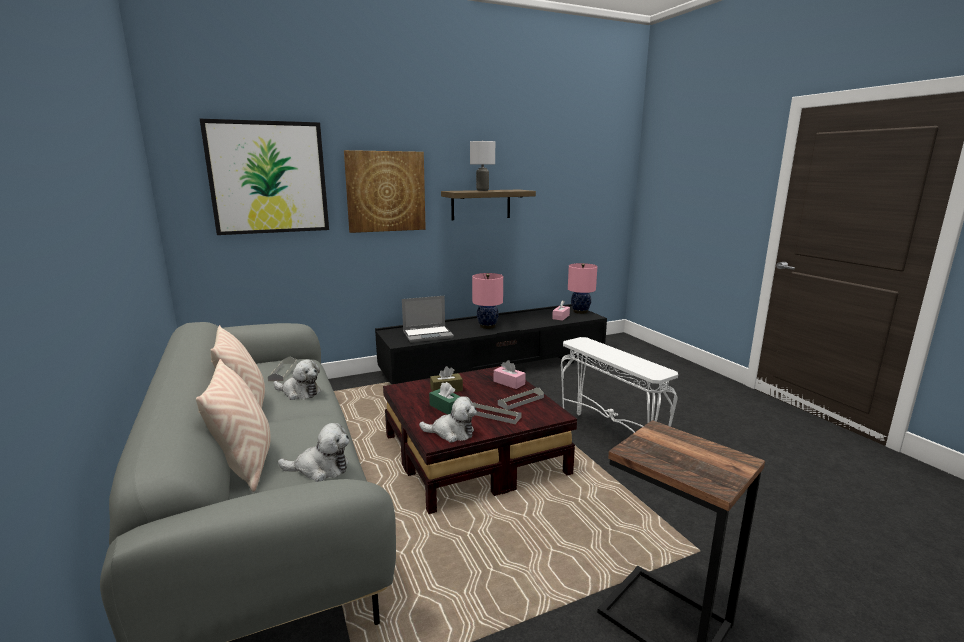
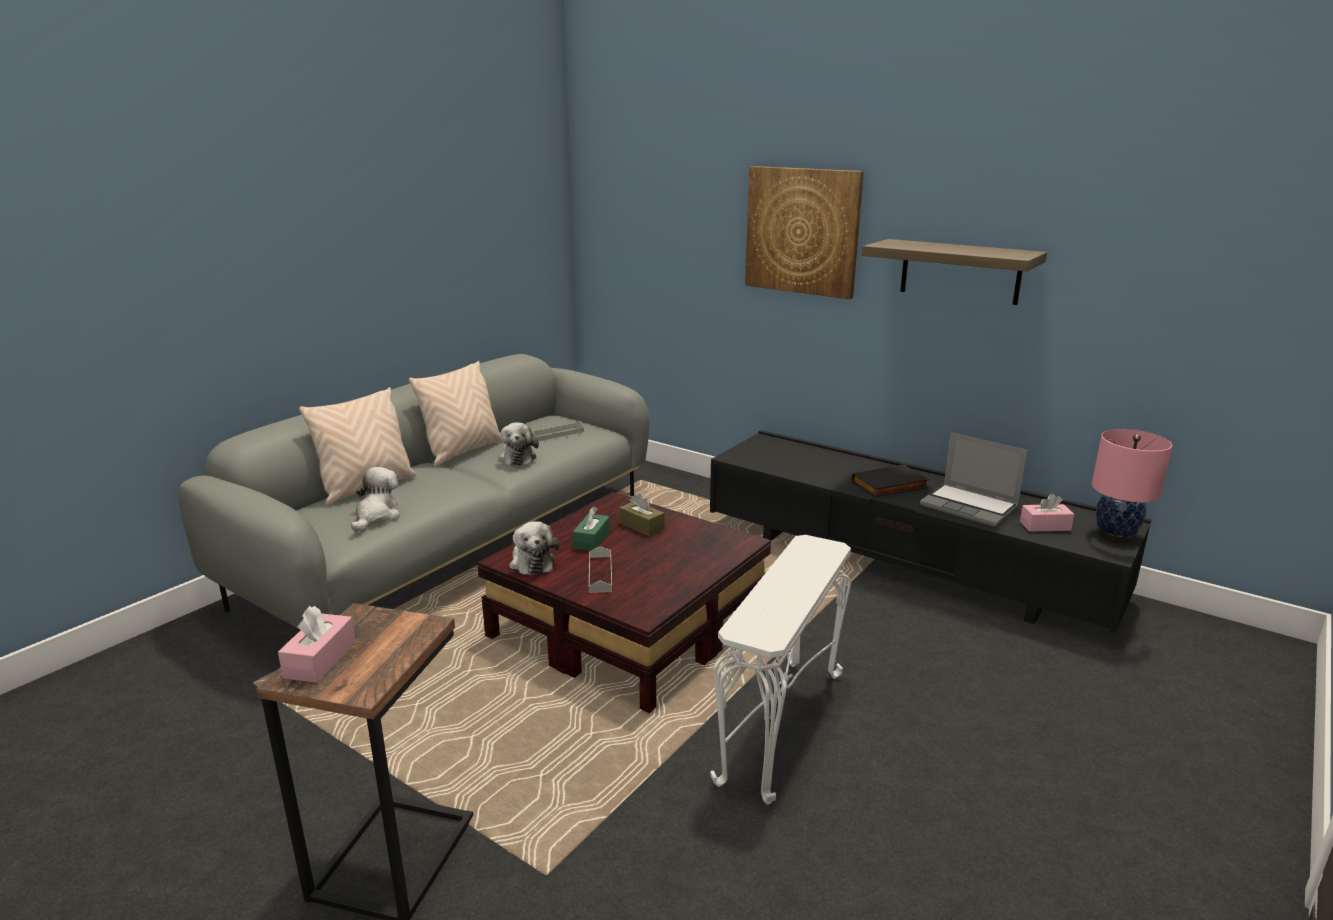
camera: 60 degrees right, 5 degrees up
picture [200,119,329,235] -> none
plush toy [278,423,350,482] -> plush toy turned 135 degrees counterclockwise [351,467,400,532]
laptop [402,296,454,343] -> laptop moved to [920,432,1027,527]
white table lamp [470,140,495,191] -> none
pink table lamp [472,273,503,329] -> black book [852,464,929,497]
pink tissue box [494,360,526,389] -> pink tissue box moved to [278,606,356,683]
grey tray [498,388,544,410] -> none

